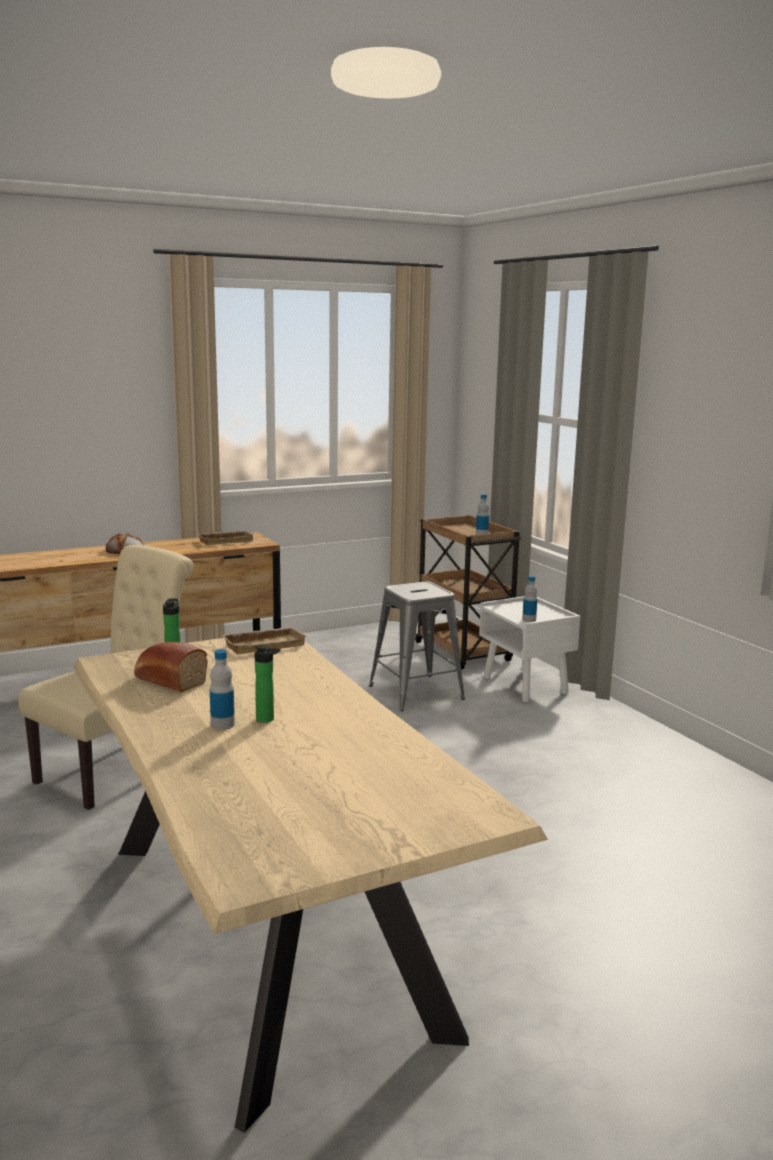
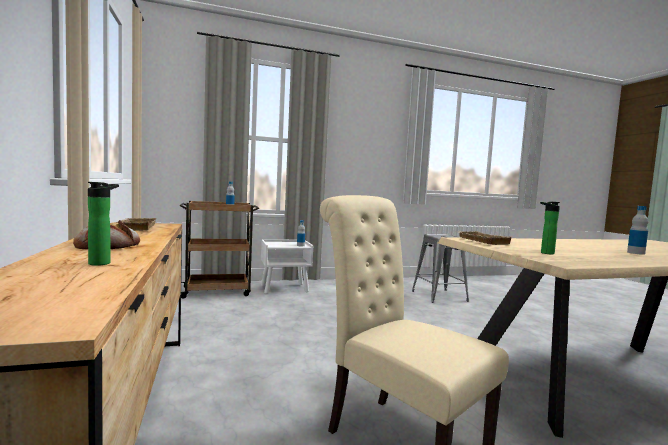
camera: 80 degrees left, 10 degrees down
bread [134,642,208,692] -> none
bottle [255,645,280,723] -> bottle moved to [88,182,119,266]
grey stool [369,581,465,711] -> grey stool moved to [412,234,469,303]

